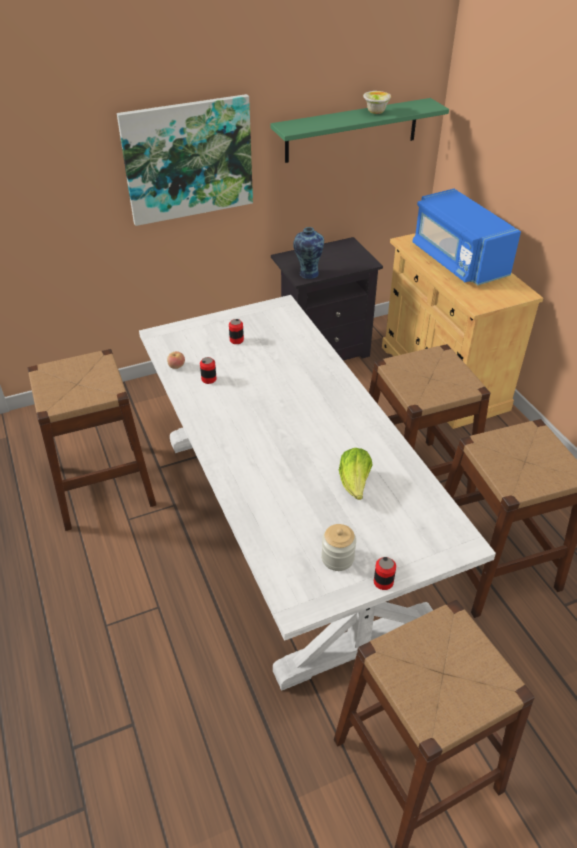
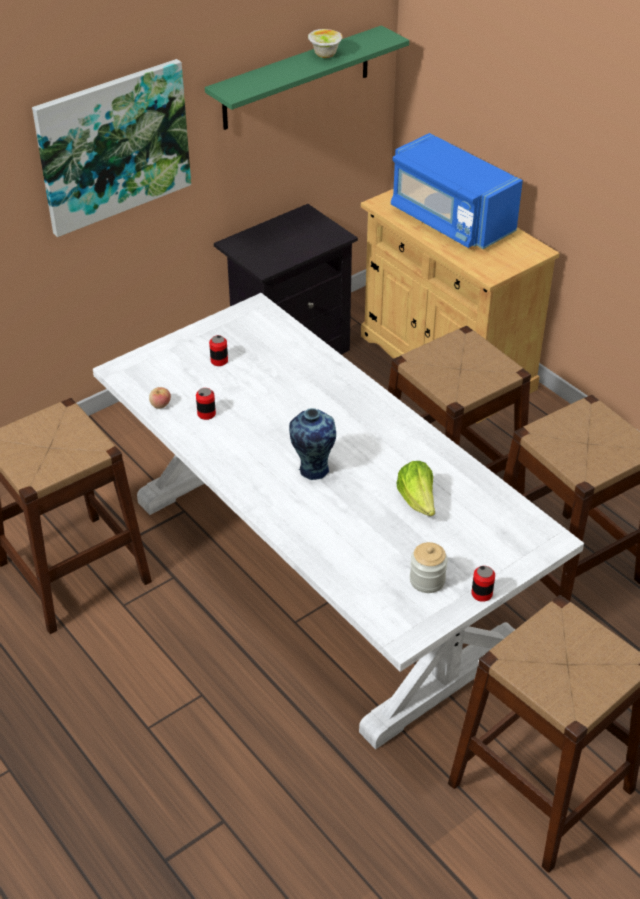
camera: 15 degrees left, 0 degrees up
vase [293,227,324,279] -> vase moved to [289,408,336,480]

